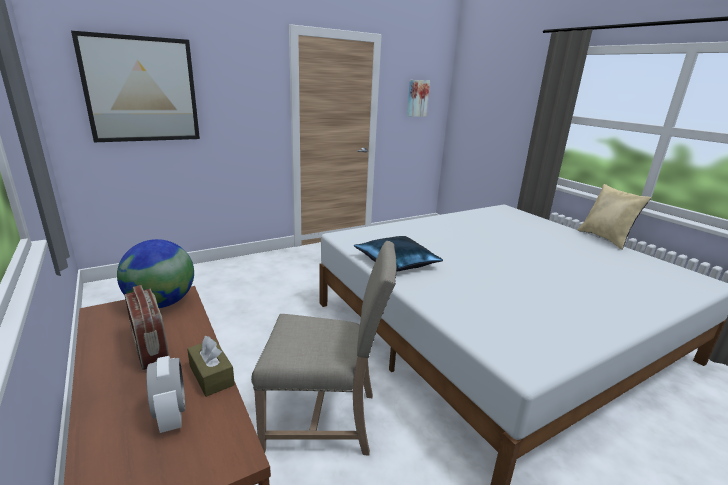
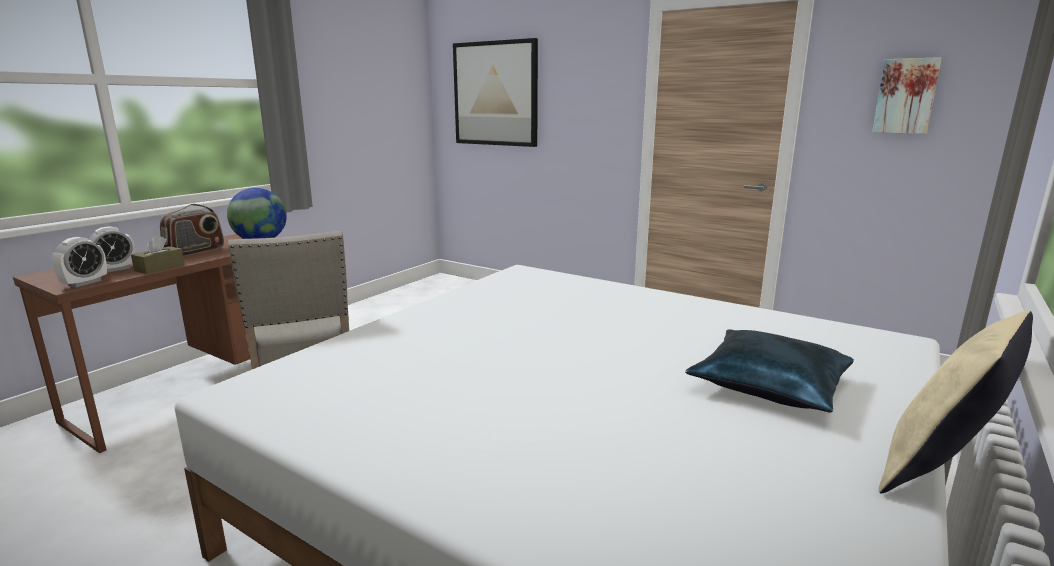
camera: 65 degrees right, 5 degrees down
blue pillow [354,236,443,272] -> blue pillow moved to [685,329,854,412]
none -> alarm clock [52,237,107,288]

